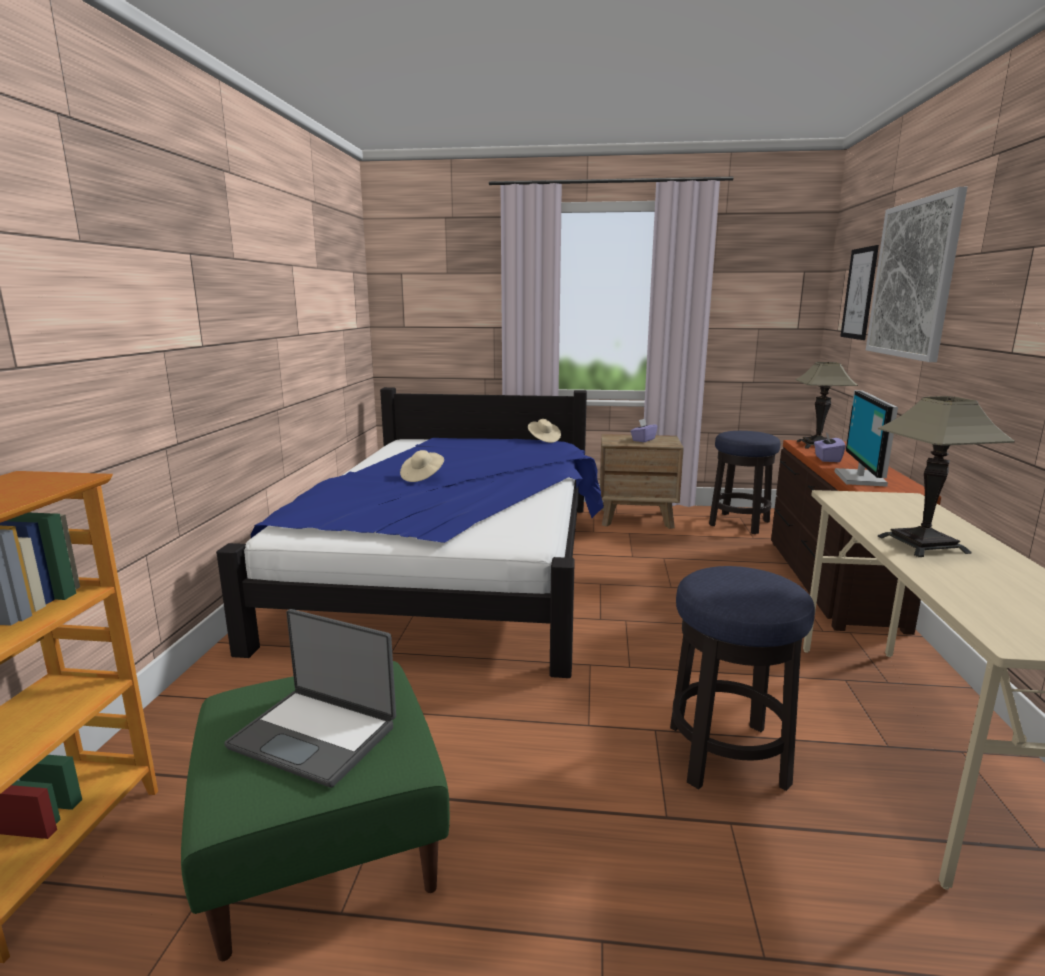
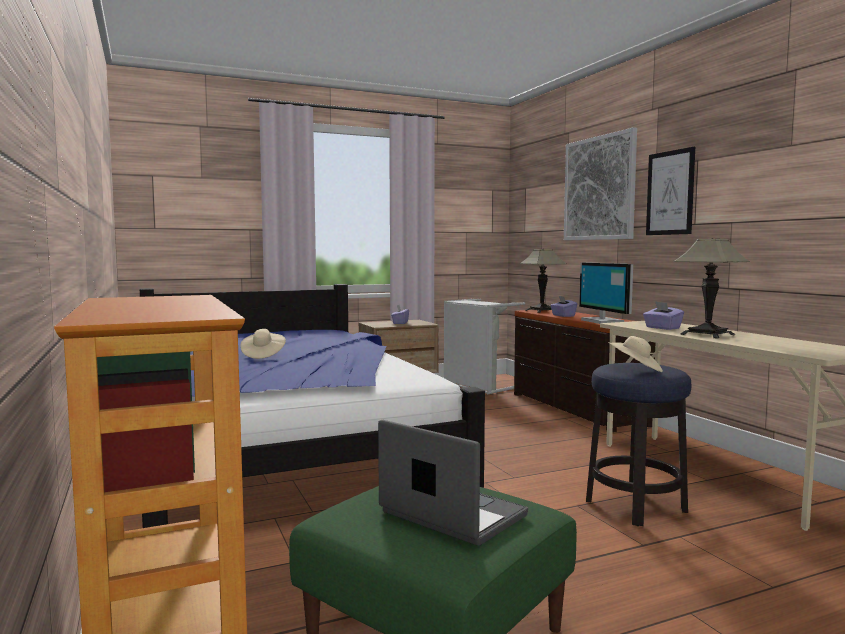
camera: 30 degrees left, 10 degrees down
laptop [224,609,396,788] -> laptop turned 135 degrees counterclockwise [378,420,528,546]
beige hat [528,419,561,443] -> beige hat moved to [608,336,663,372]
stool [709,431,780,534] -> grey laundry basket [444,299,525,394]
picture [840,245,879,340] -> picture moved to [646,147,695,235]
none -> purple tissue box [643,301,684,330]

